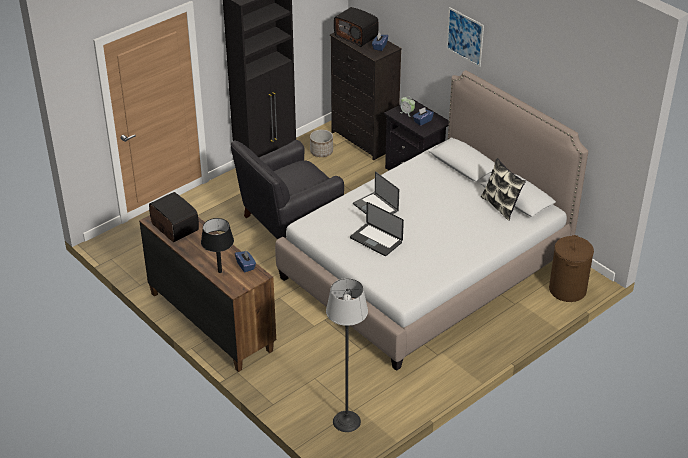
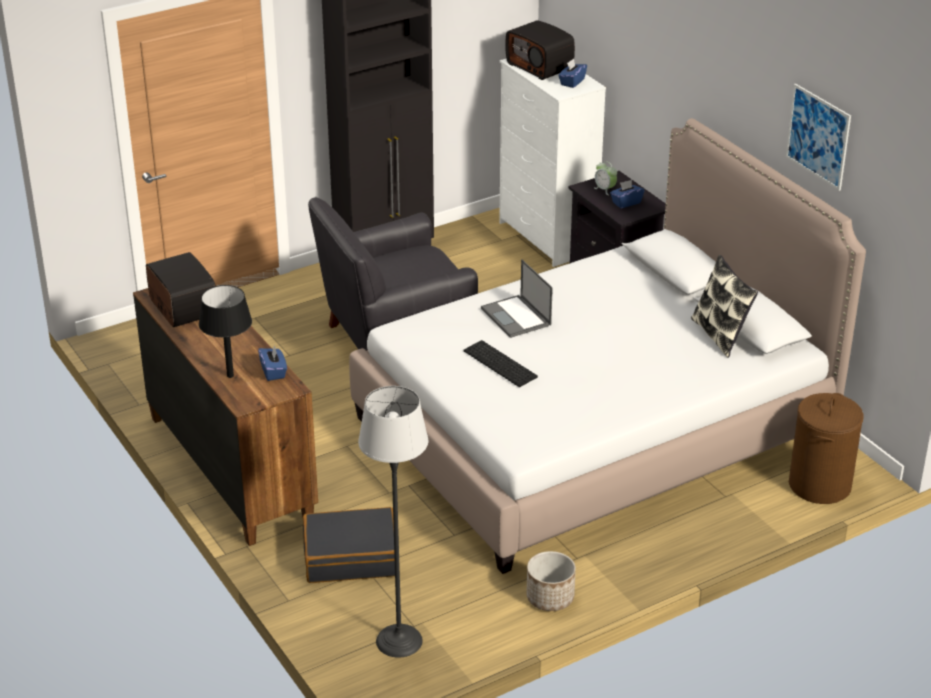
camera: 10 degrees right, 5 degrees down
planter [310,129,333,157] -> planter moved to [527,551,576,611]
black dresser [330,33,402,161] -> white dresser [499,59,606,267]
laptop [350,202,404,256] -> keyboard [464,340,538,387]
picture [446,7,484,67] -> picture moved to [785,84,851,191]
none -> black suitcase [303,507,395,583]

